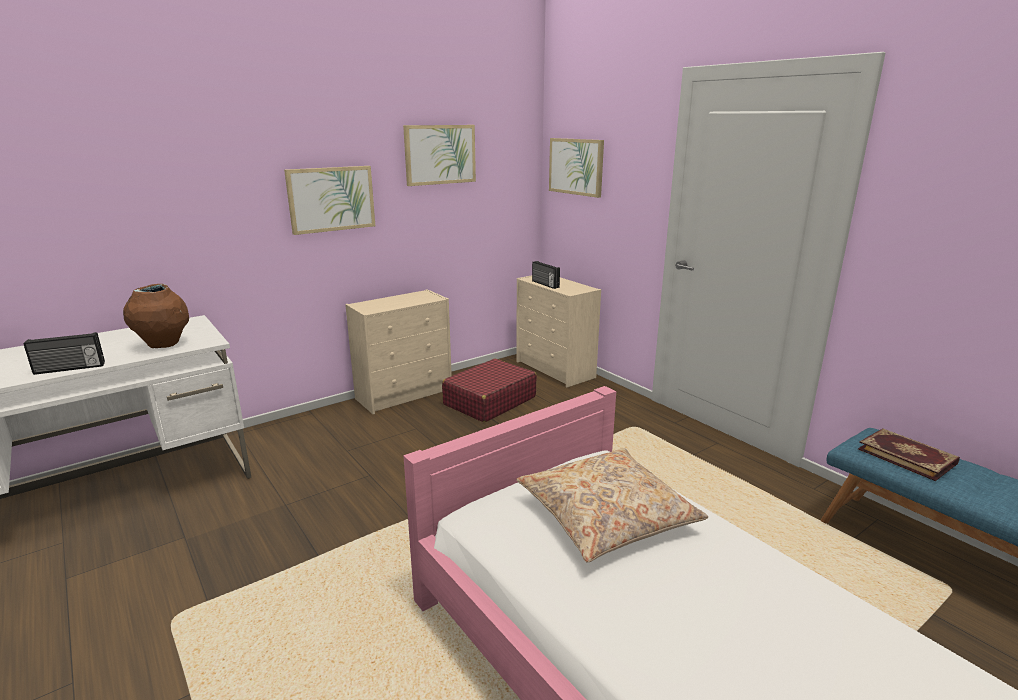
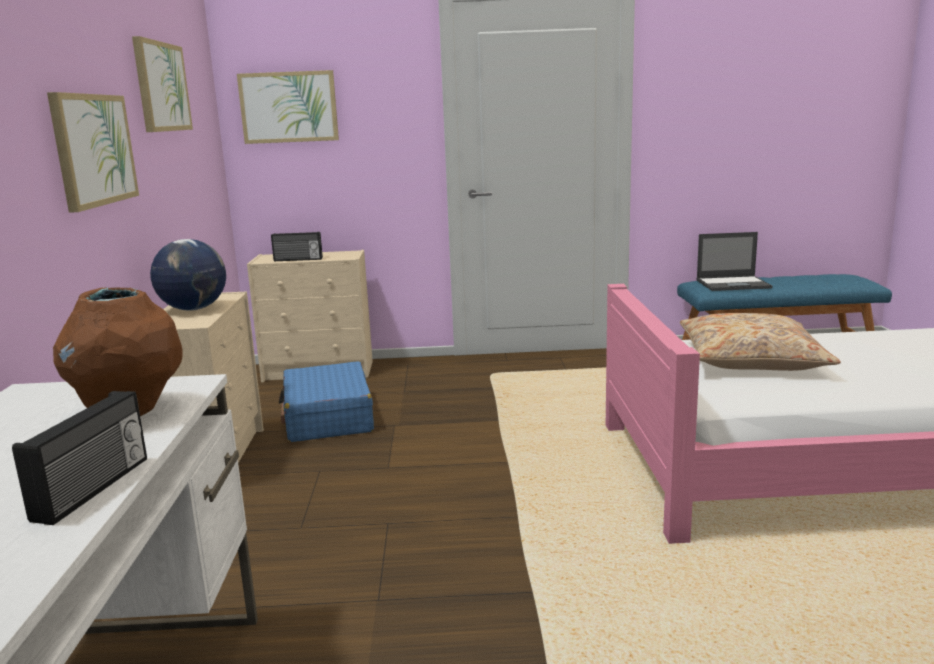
camera: 55 degrees left, 5 degrees down
red suitcase [442,359,537,422] -> blue suitcase [279,361,374,442]
book [858,428,960,481] -> laptop [696,232,773,291]
none -> globe [150,239,226,311]

